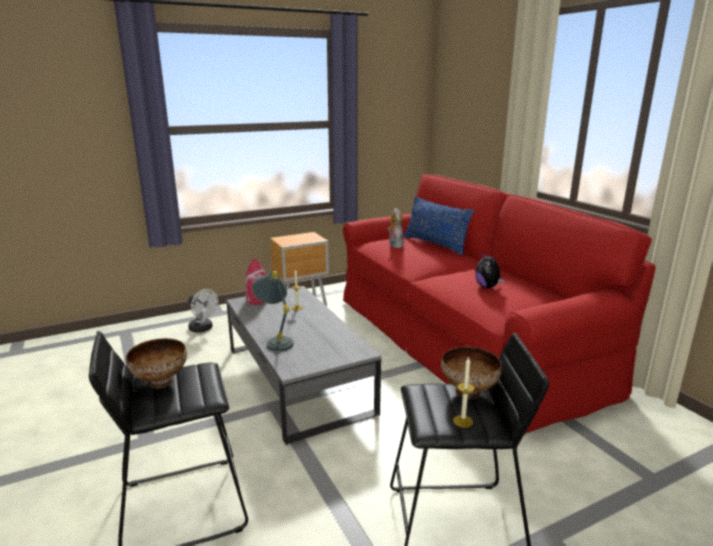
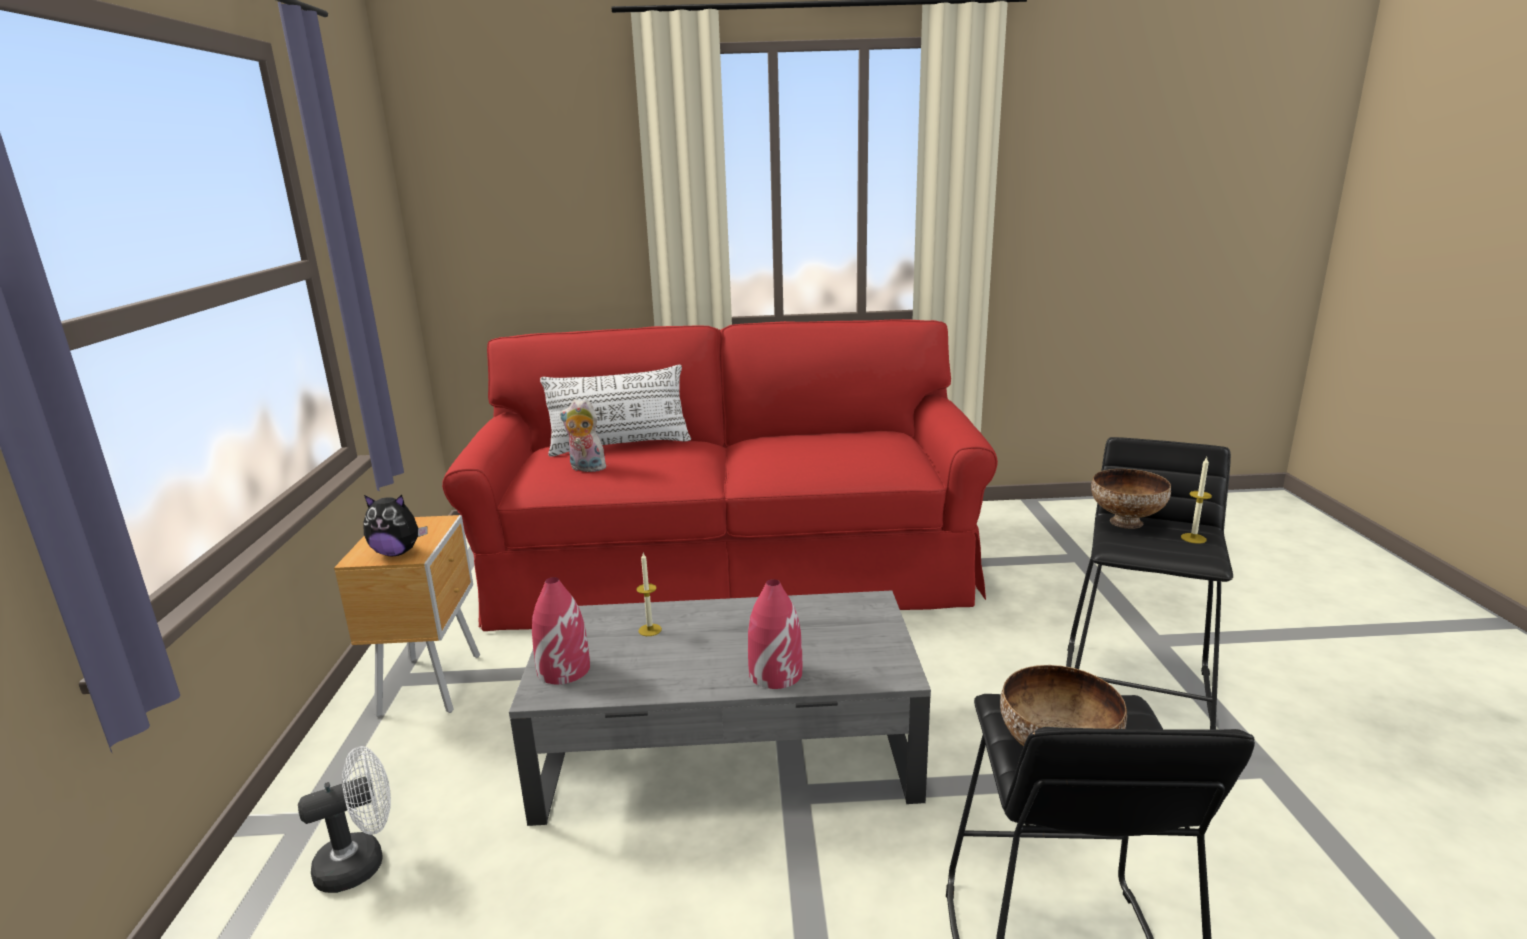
camera: 65 degrees left, 0 degrees up
grey table lamp [252,271,294,351] -> red vase [748,579,802,689]
blue pillow [404,196,475,255] -> white pillow [540,365,691,457]
plush toy [475,252,504,288] -> plush toy moved to [363,495,427,556]

